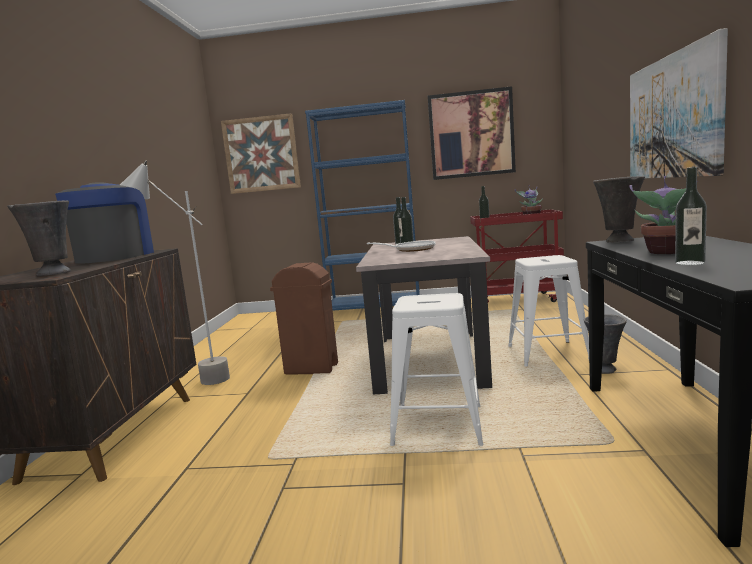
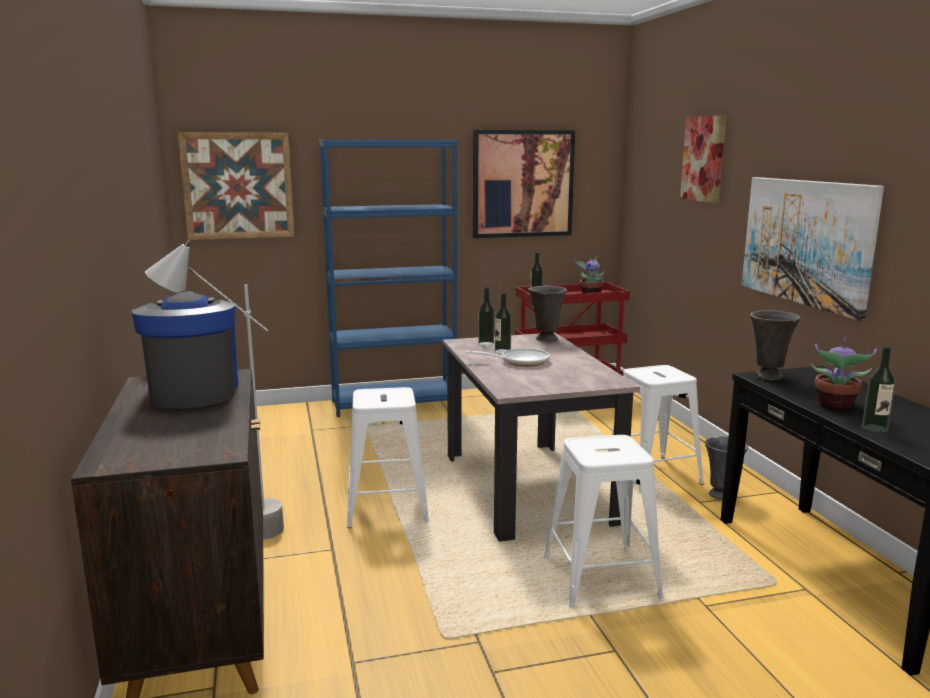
camera: 20 degrees left, 5 degrees up
grey vase [7,201,71,276] -> grey vase moved to [528,286,567,341]
brown trash can [270,262,338,375] -> white stool [347,387,429,528]
none -> picture [680,115,726,203]

